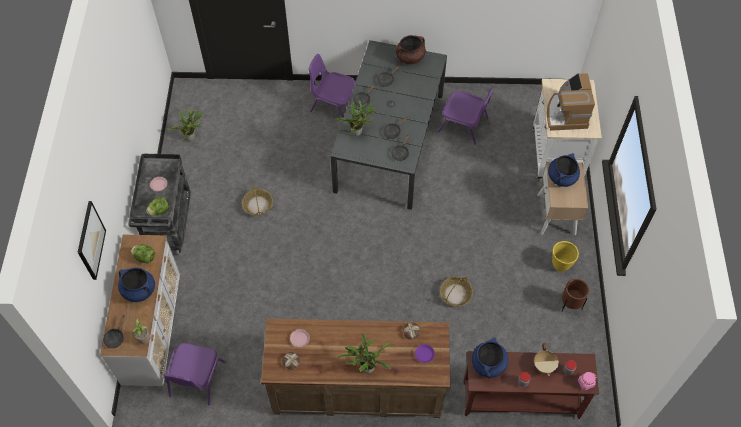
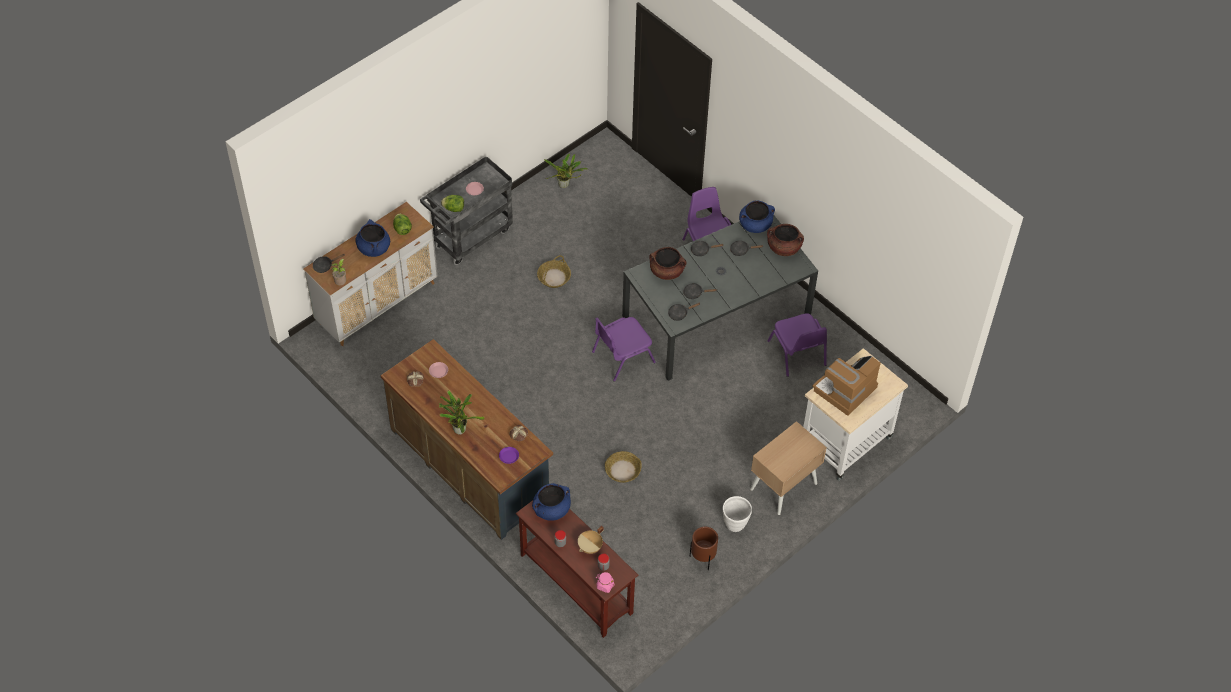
camera: 45 degrees right, 5 degrees down
picture [78,201,106,280] -> none
purple chair [163,343,226,405] -> purple chair moved to [592,317,656,382]
potted plant [335,100,376,136] -> brown cooking pot [649,247,687,280]
blue cooking pot [548,153,580,187] -> blue cooking pot moved to [739,200,775,233]
yellow planter [552,241,579,272] -> white planter [723,496,752,532]

